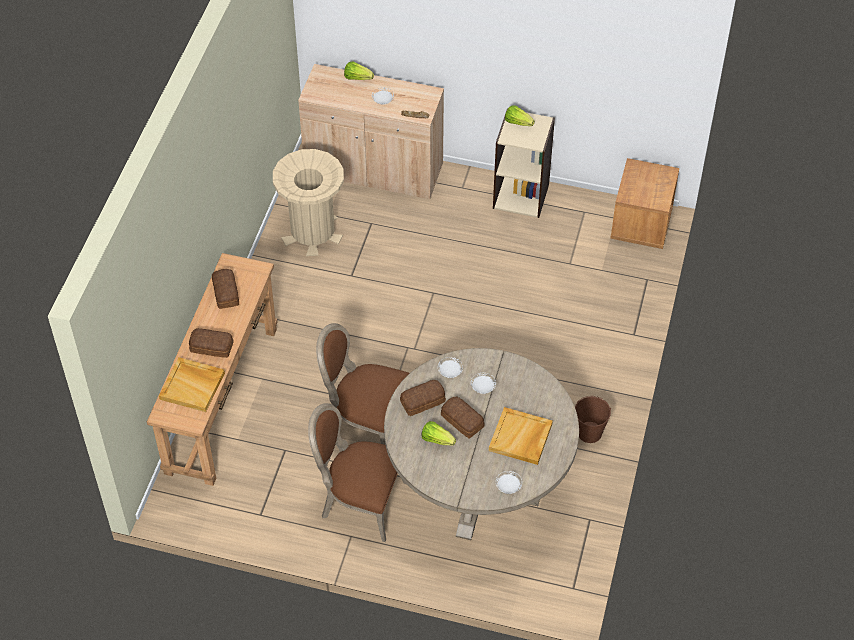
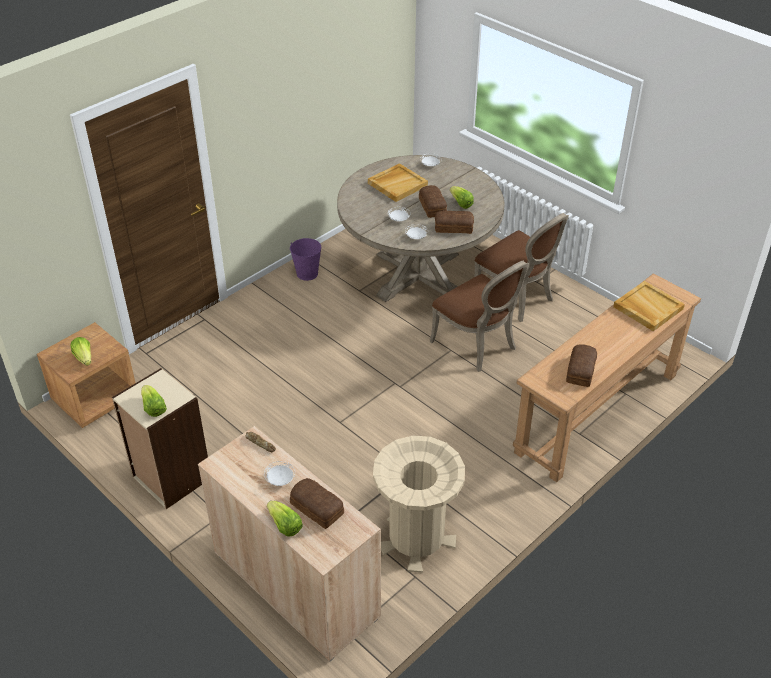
camera: 150 degrees left, 10 degrees down
bread [189,328,234,358] -> bread moved to [290,478,344,529]
brown bucket [575,396,611,443] -> purple bucket [290,238,321,281]
none -> lettuce [70,337,91,366]

